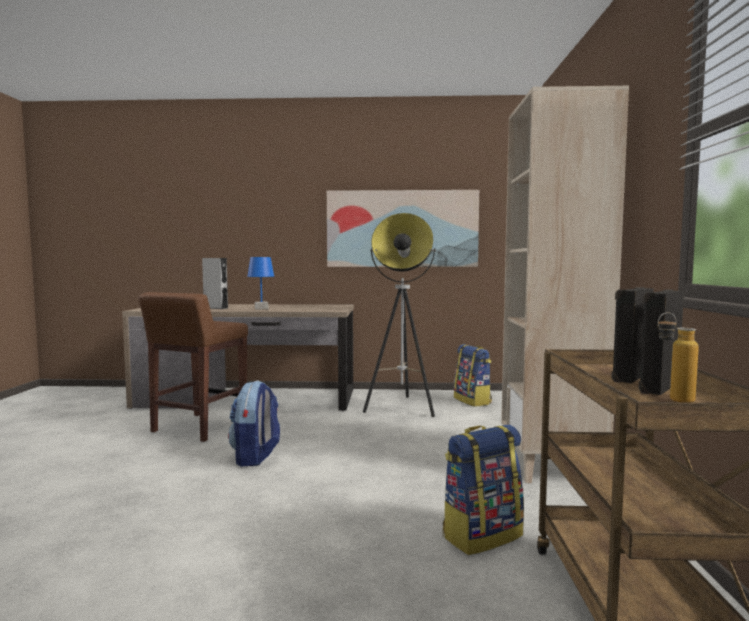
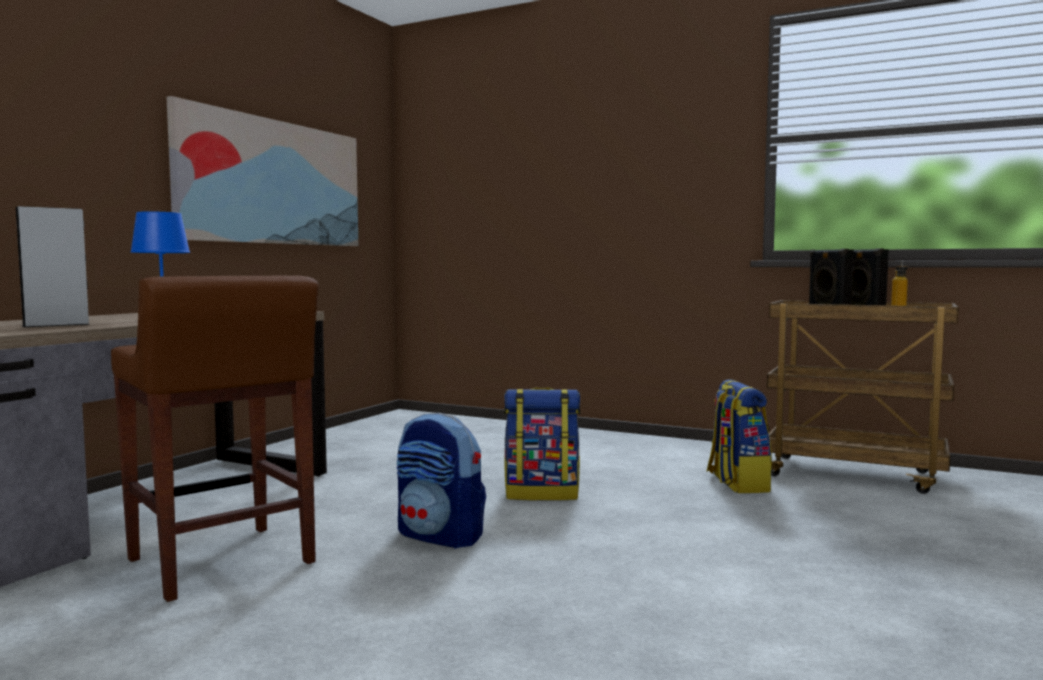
camera: 65 degrees left, 0 degrees up
floor lamp [363,213,436,417] -> none
backpack [454,344,492,407] -> backpack moved to [504,387,581,501]
beige bookcase [501,86,629,483] -> none

